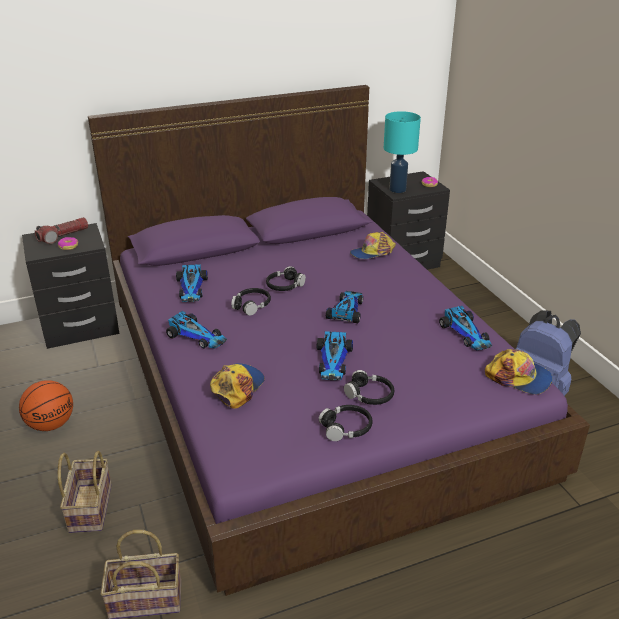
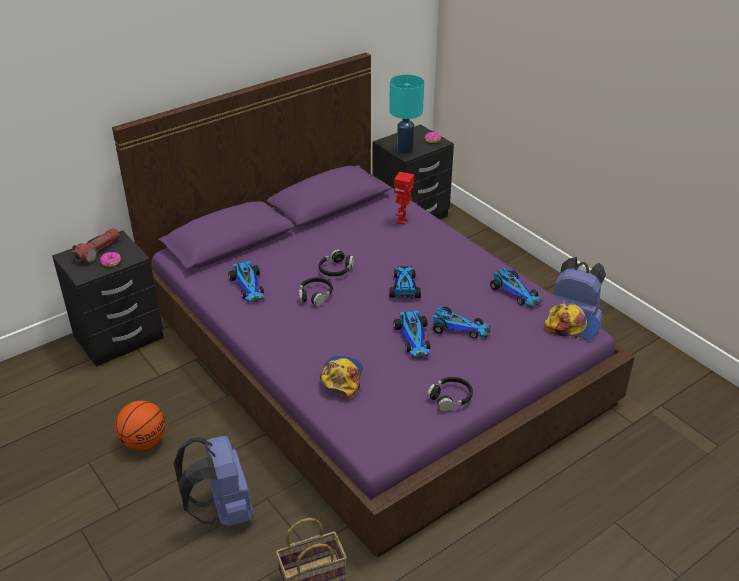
camera: 15 degrees left, 5 degrees up
basket [58,451,112,533] -> blue backpack [174,436,254,526]
toy car [166,311,227,349] -> toy car moved to [433,306,491,338]
black headphones [344,370,394,405] -> none
cap [350,232,396,259] -> toy robot [394,172,414,225]

